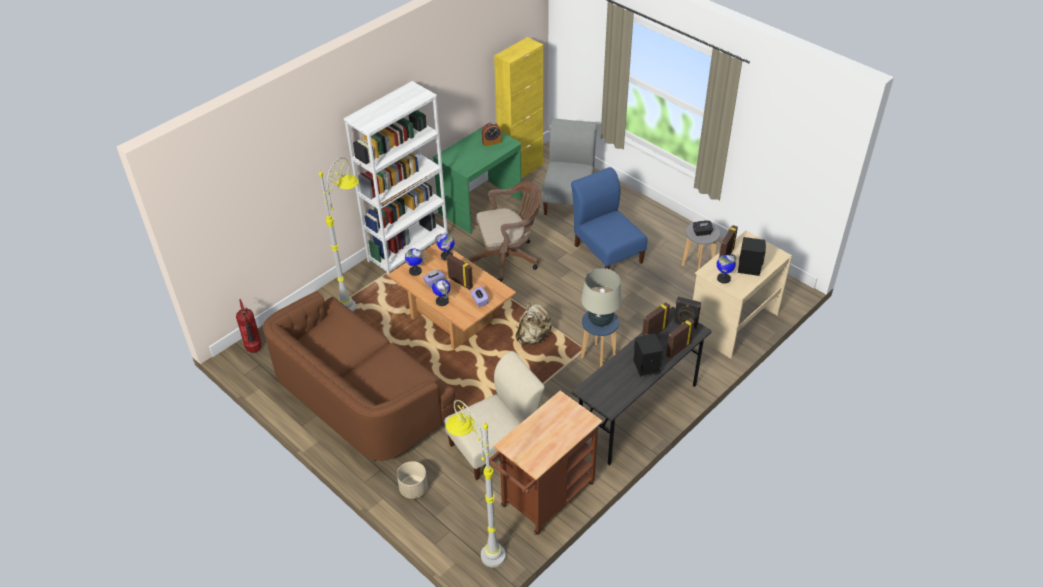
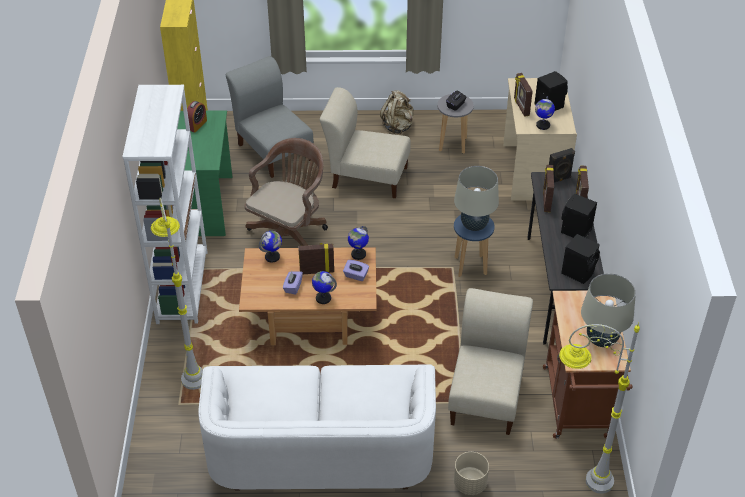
camera: 45 degrees left, 0 degrees up
fire extinguisher [236,299,262,353] -> none
brown sofa [263,292,455,462] -> white sofa [198,364,436,491]
globe [405,248,425,276] -> globe moved to [348,226,369,260]
beige backpack [515,303,552,345] -> beige backpack moved to [380,90,413,134]
blue chair [571,167,647,269] -> beige chair [320,87,411,198]
none -> black speaker [561,234,600,284]
none -> beige table lamp [581,273,636,347]

